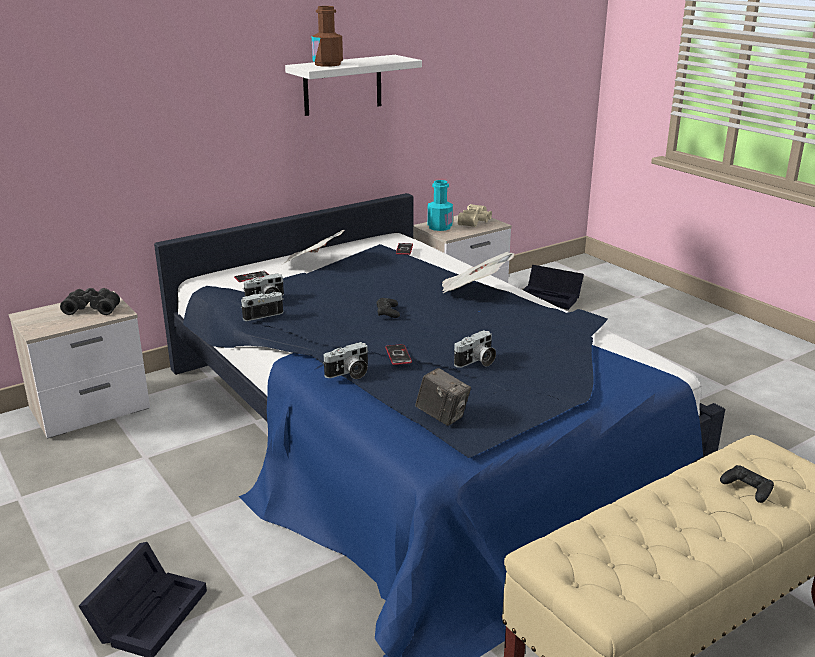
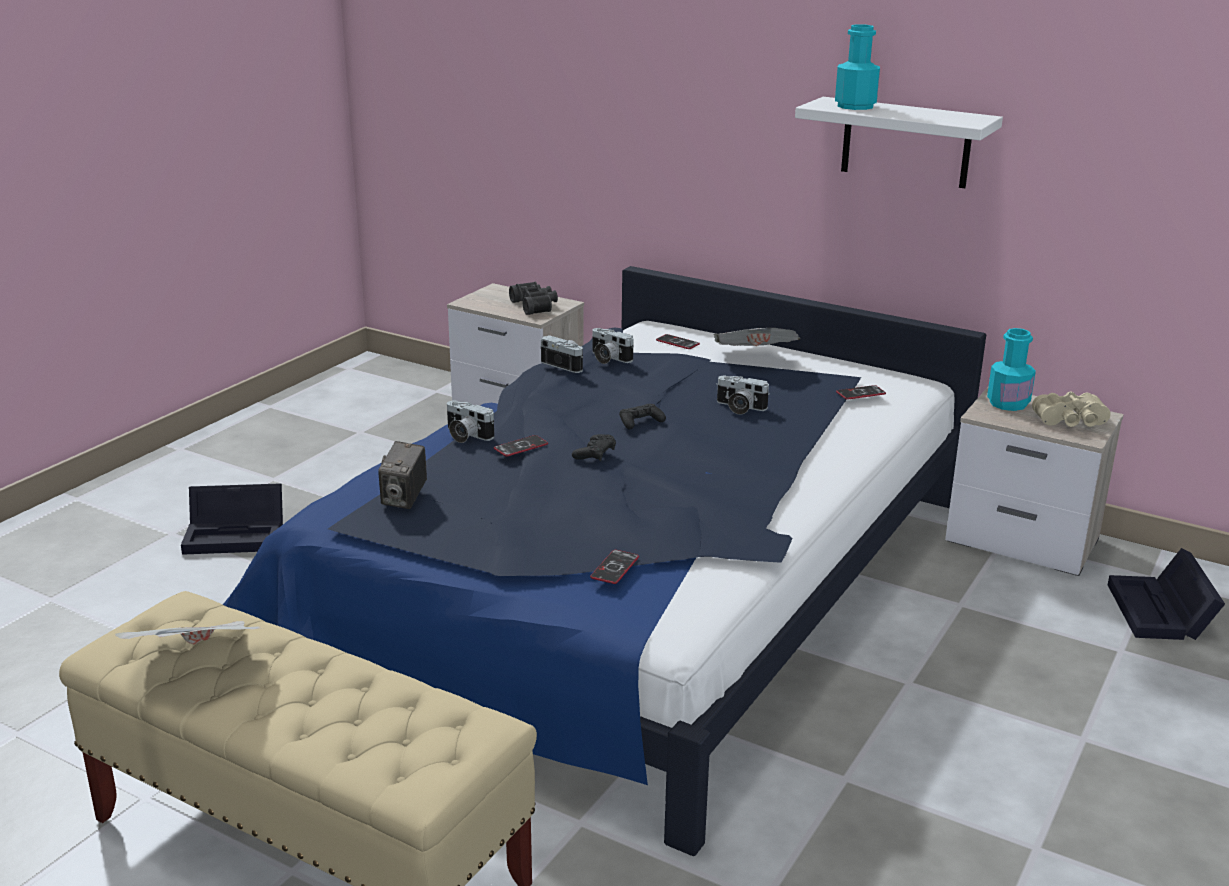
camera: 65 degrees right, 0 degrees up
brown bottle [312,6,343,67] -> turquoise bottle [835,24,880,110]
newspaper [442,252,514,293] -> newspaper moved to [115,621,261,644]
camera [454,330,496,368] -> camera moved to [716,376,770,415]
black game controller [720,465,774,503] -> black game controller moved to [572,434,616,461]
none -> phone [590,550,639,584]

